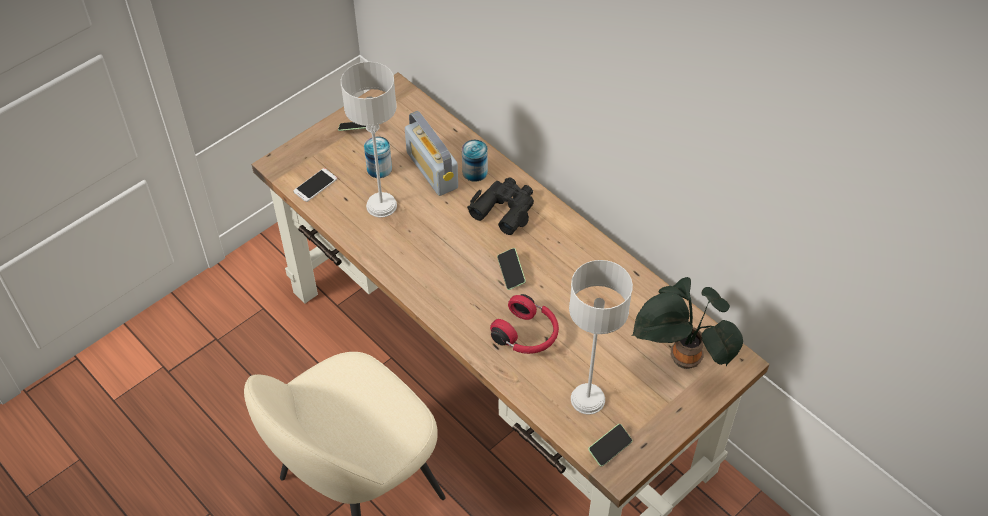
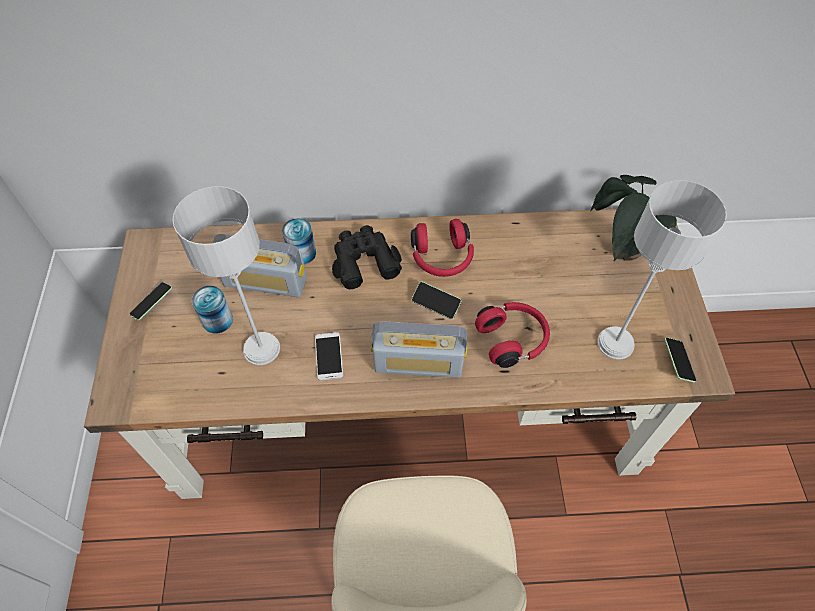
camera: 50 degrees left, 5 degrees up
phone [294,168,337,202] -> phone moved to [315,332,343,381]
none -> radio [371,322,467,378]
none -> red headphones [411,219,474,277]

